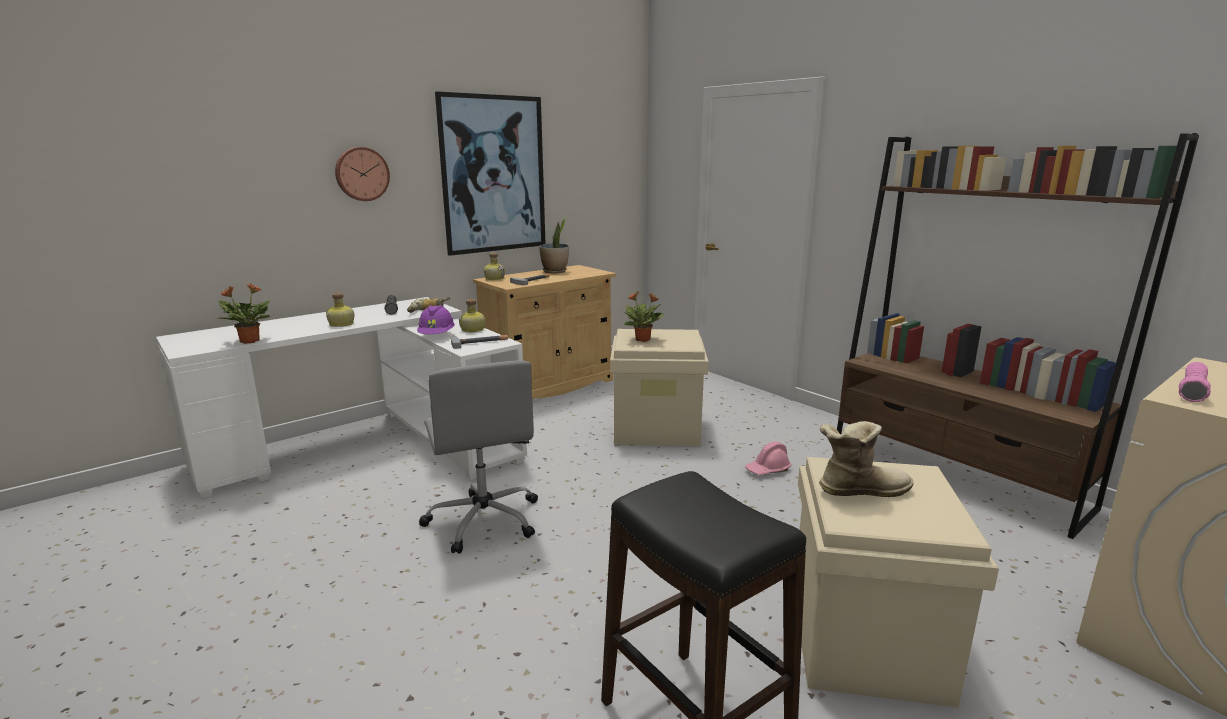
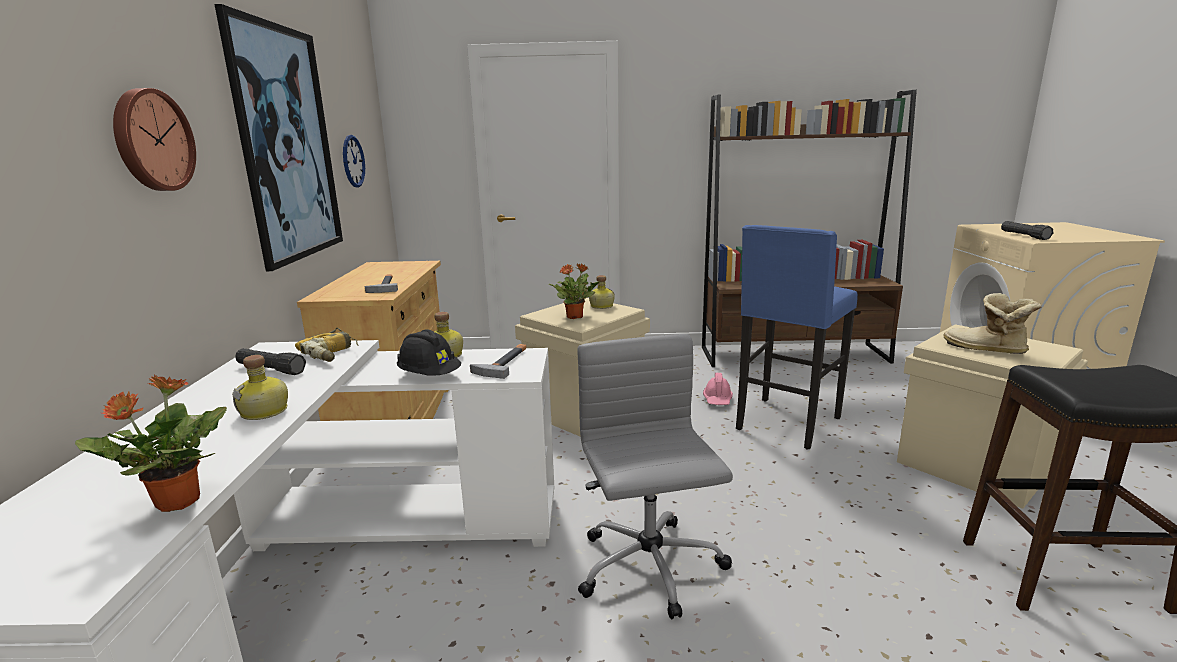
camera: 50 degrees left, 0 degrees up
purple hard hat [417,305,455,334] -> black hard hat [397,329,461,376]
grey office chair [419,360,538,554] -> grey office chair turned 120 degrees counterclockwise [577,334,733,619]
bottle [484,253,505,280] -> bottle moved to [589,275,615,309]
potted plant [539,216,569,273] -> none
boot [819,421,913,497] -> boot turned 75 degrees counterclockwise [944,293,1042,354]
pink flashlight [1178,362,1211,402] -> black flashlight [1001,221,1053,240]
none -> wall clock [343,135,365,187]
none -> blue stool [736,225,858,450]

